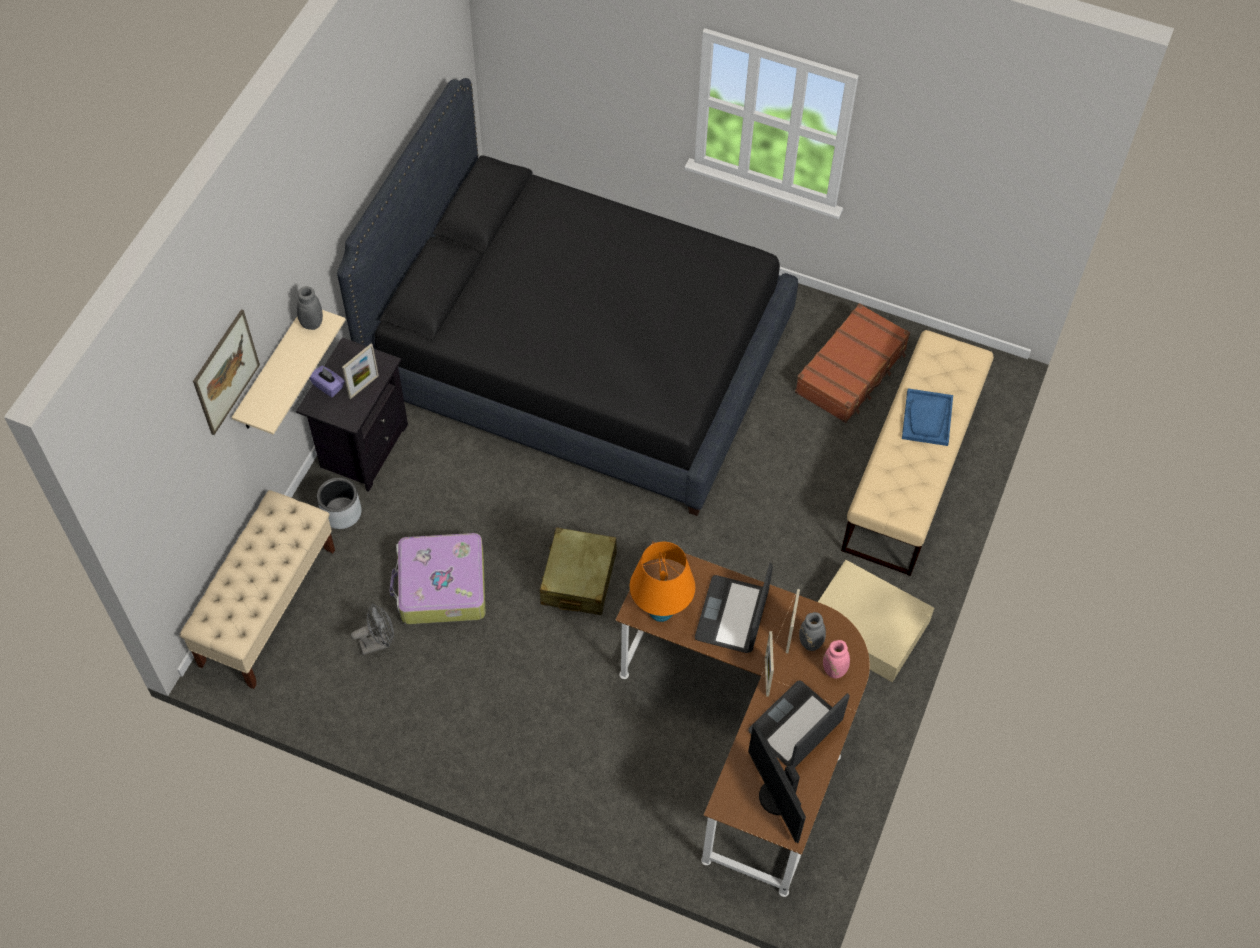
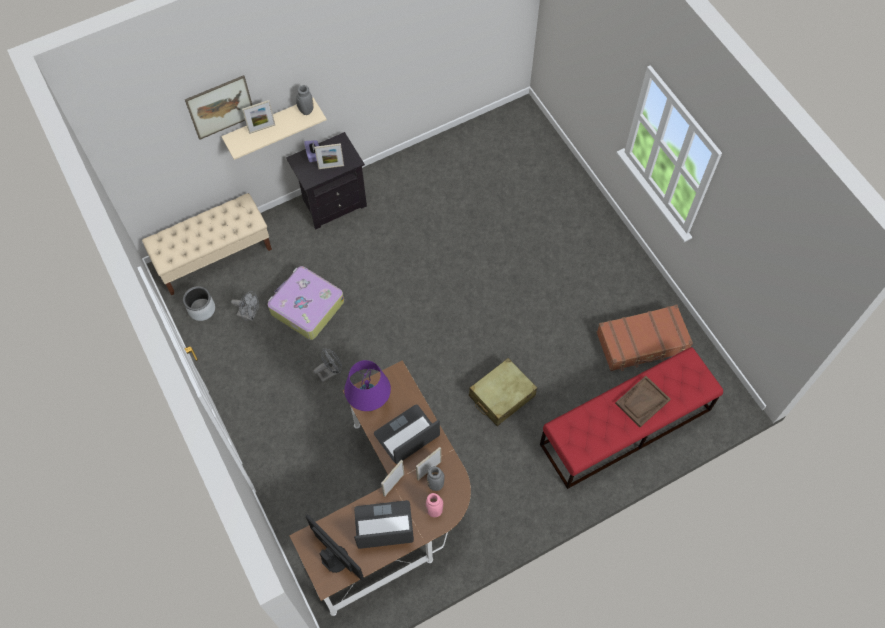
camera: 40 degrees right, 5 degrees up
grey planter [317,478,361,529] -> grey planter moved to [183,286,215,321]
black bed [337,78,798,516] -> none
beige suitcase [540,527,617,615] -> beige suitcase moved to [469,358,537,426]
orange table lamp [630,542,695,622] -> purple table lamp [344,360,391,411]
monitor [748,724,806,843] -> monitor turned 120 degrees clockwise [306,514,364,581]
beige storage box [818,560,934,682] -> none
beige bench [841,330,994,576] -> red bench [540,347,723,489]
blue tray [902,388,953,446] -> brown tray [615,376,671,427]
none -> picture frame [242,100,275,134]
none -> grey fan [314,348,342,382]

